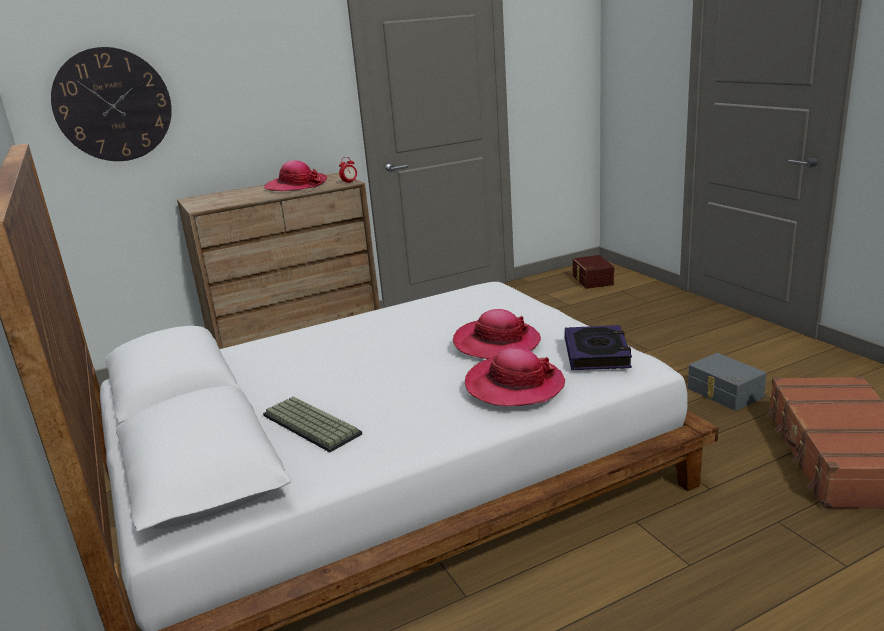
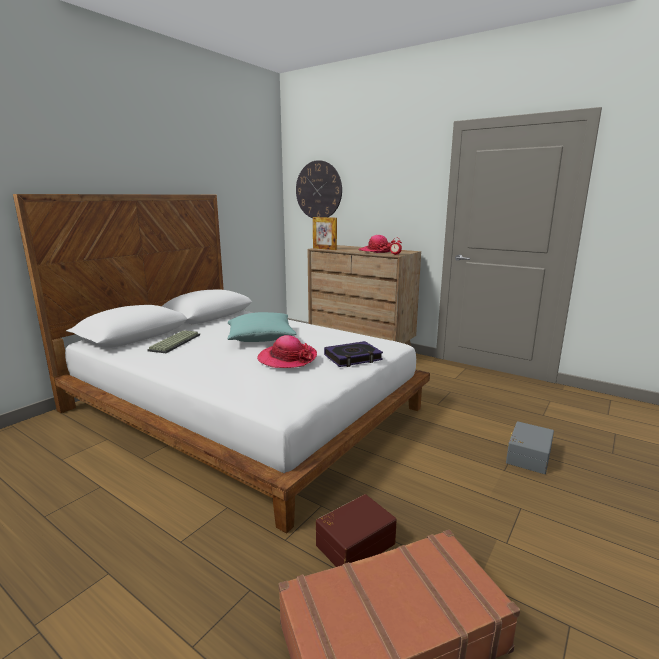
camera: 60 degrees right, 5 degrees down
hat [465,347,565,406] -> none
book [565,325,632,370] -> book moved to [324,341,383,367]
brown storage box [572,255,614,289] -> brown storage box moved to [316,494,397,567]
grey storage box [688,353,766,411] -> grey storage box moved to [506,421,554,474]
none -> turquoise pillow [228,312,296,342]
none -> picture frame [313,217,337,250]

